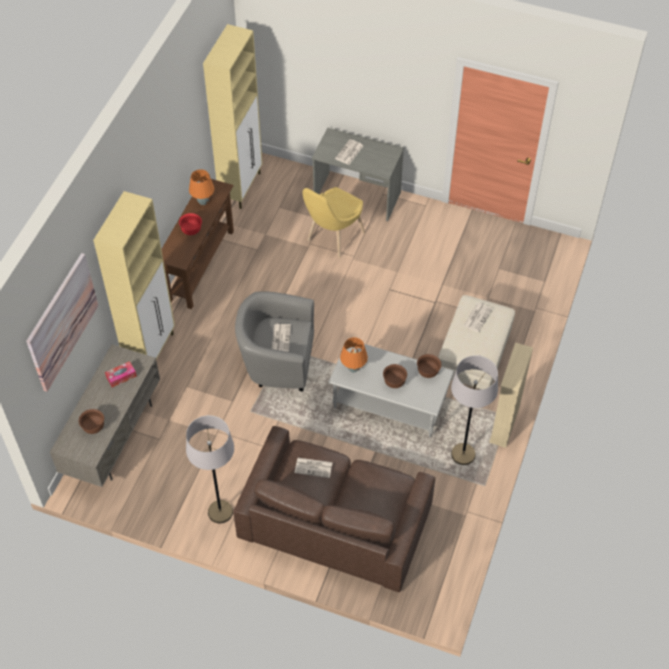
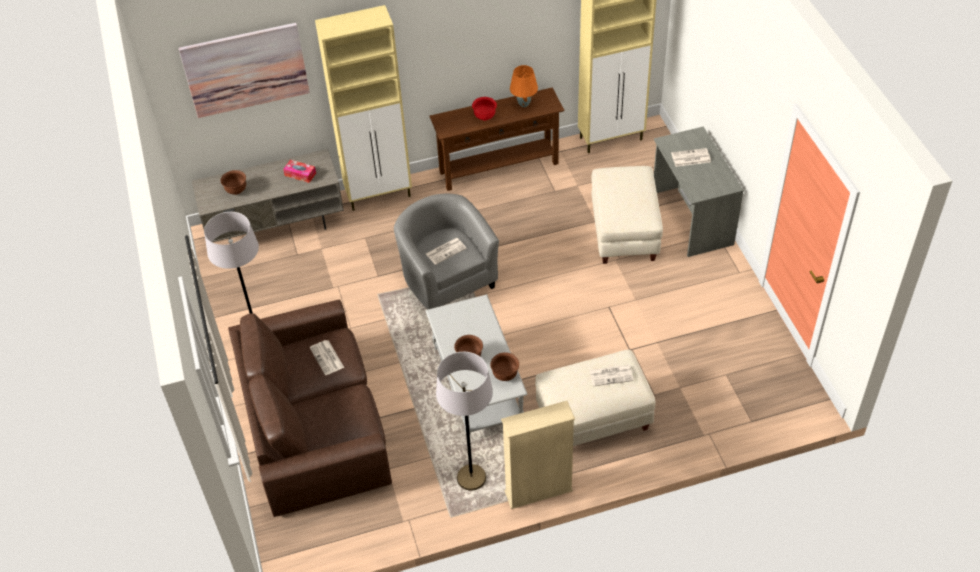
camera: 55 degrees right, 5 degrees down
yellow chair [302,187,365,258] -> beige ottoman [591,166,663,264]
orange table lamp [340,337,368,372] -> none

